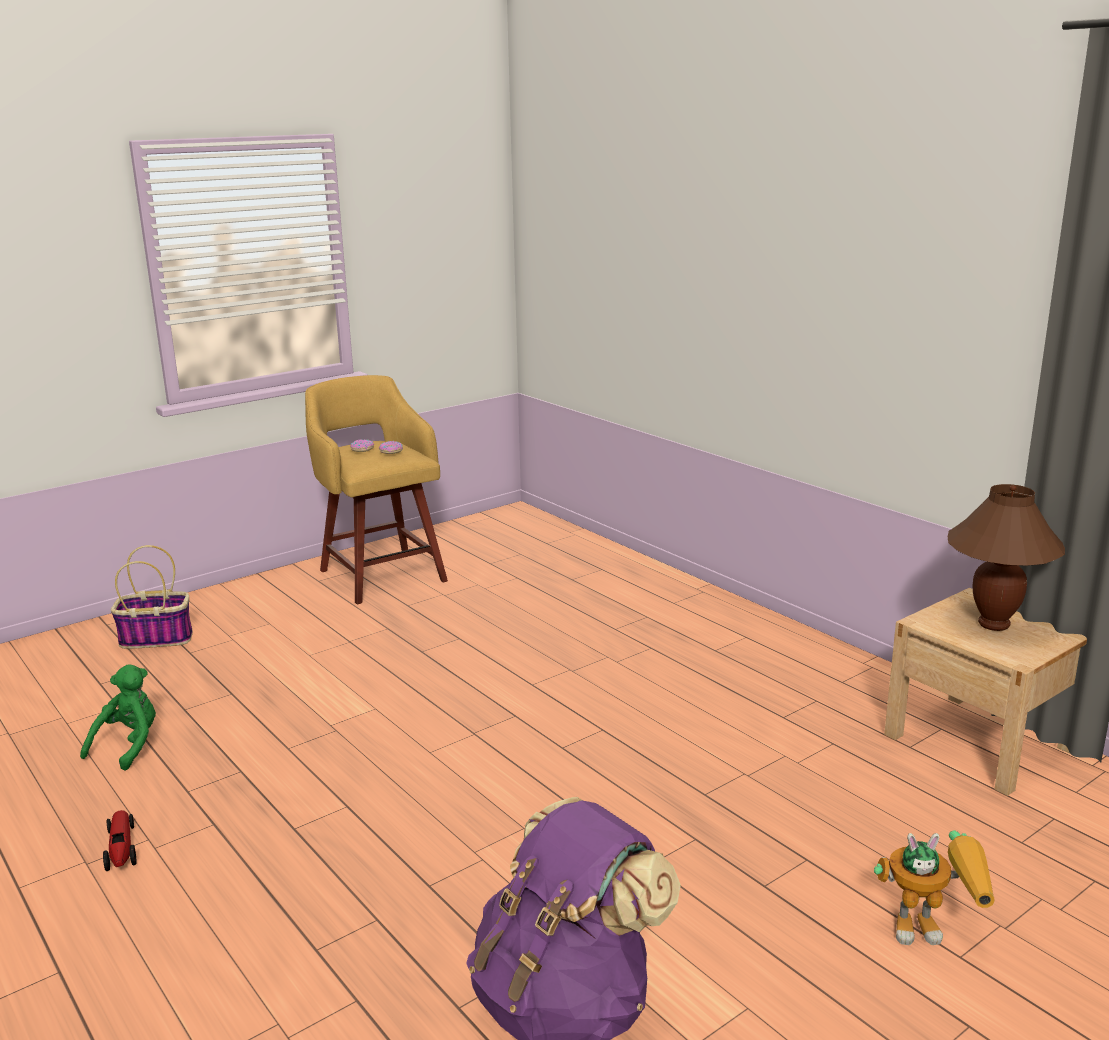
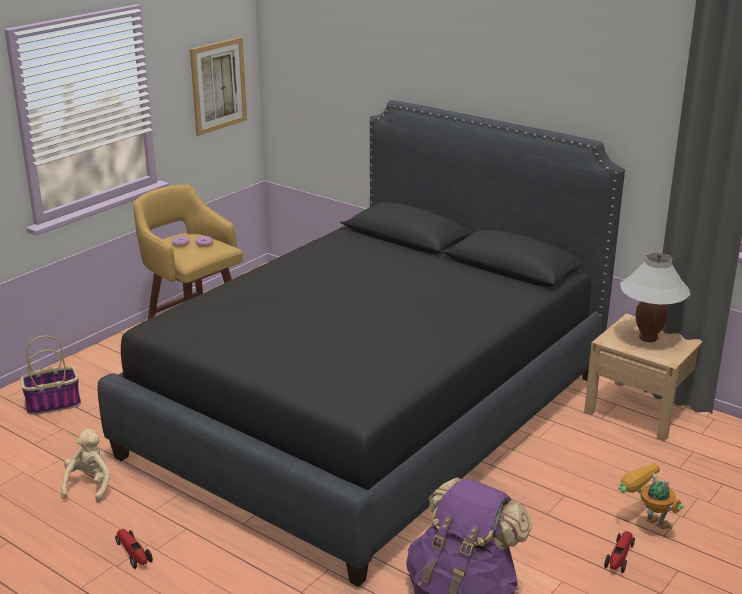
camera: 15 degrees left, 5 degrees up
green plush toy [80,664,156,771] -> beige plush toy [61,429,110,503]
toy robot [874,830,995,945] -> toy robot turned 120 degrees counterclockwise [618,463,684,529]
brown table lamp [948,484,1065,631] -> white table lamp [620,253,690,342]
none -> black bed [98,100,625,587]
none -> picture [190,37,247,136]
none -> toy car [604,531,635,573]

